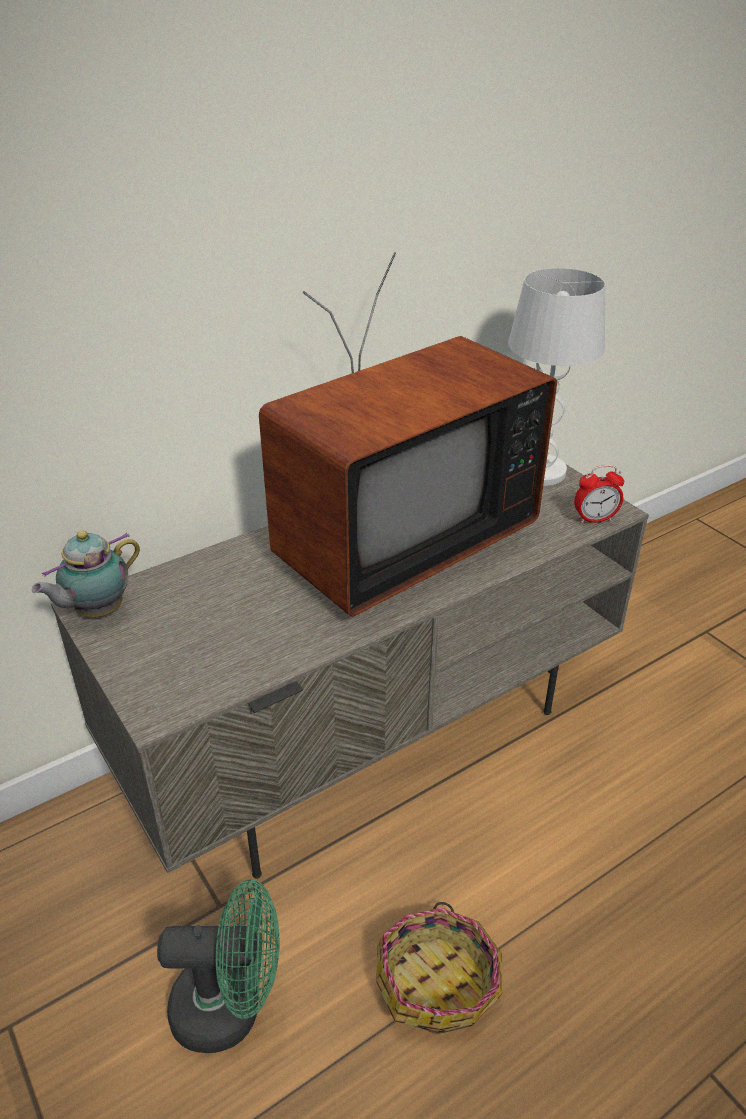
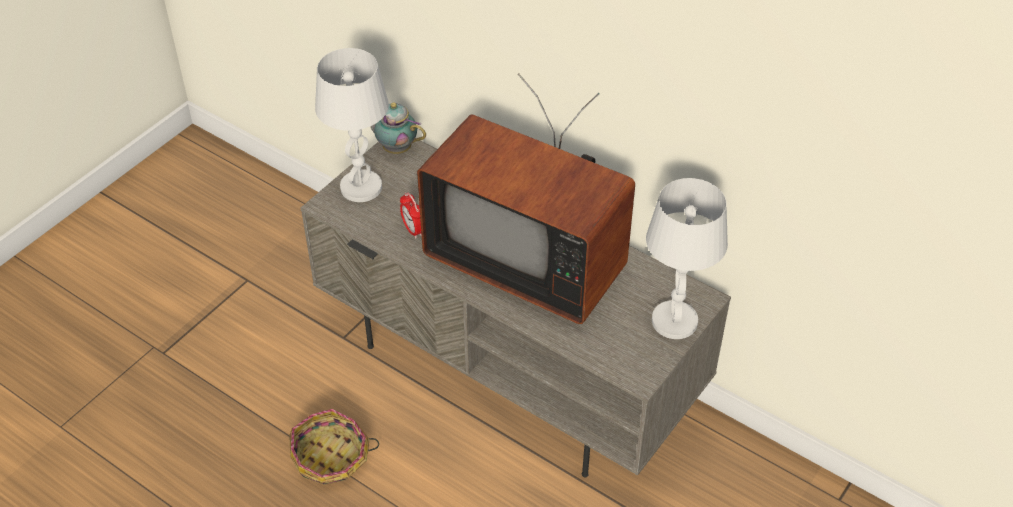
camera: 70 degrees right, 10 degrees up
green fan [157,879,280,1053] -> none
alarm clock [574,465,624,524] -> alarm clock moved to [400,192,422,239]
none -> white table lamp [315,48,389,202]

